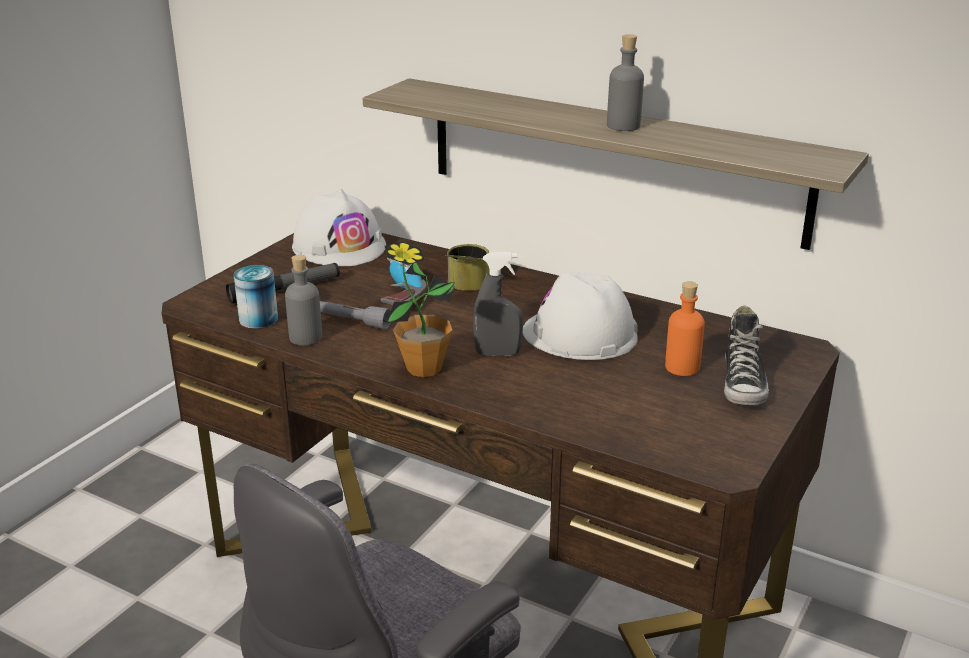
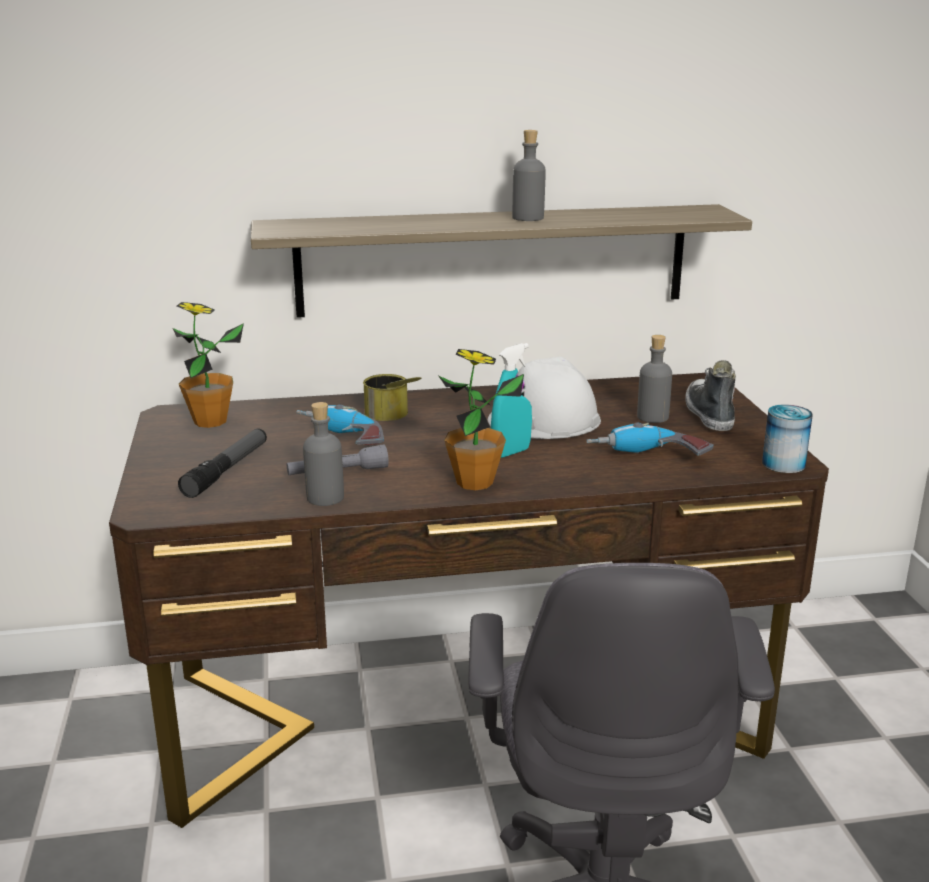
camera: 40 degrees left, 5 degrees down
can [234,265,278,329] -> can moved to [762,404,813,473]
white hard hat [292,189,386,266] -> potted plant [173,302,244,428]
grey spray bottle [473,252,523,356] -> turquoise spray bottle [491,343,532,458]
orange bottle [665,281,705,376] -> grey bottle [637,335,672,423]
shoe [724,306,769,406] -> shoe turned 150 degrees counterclockwise [685,360,736,431]
none -> power drill [587,422,714,456]

